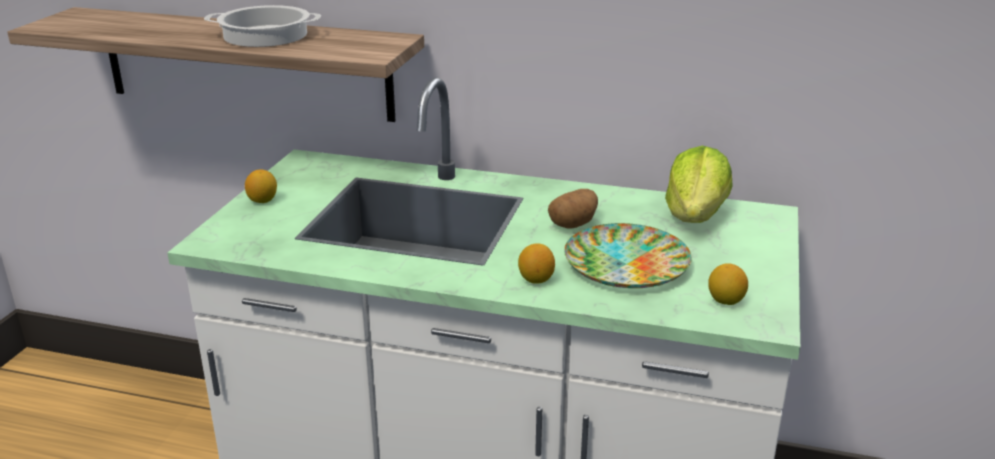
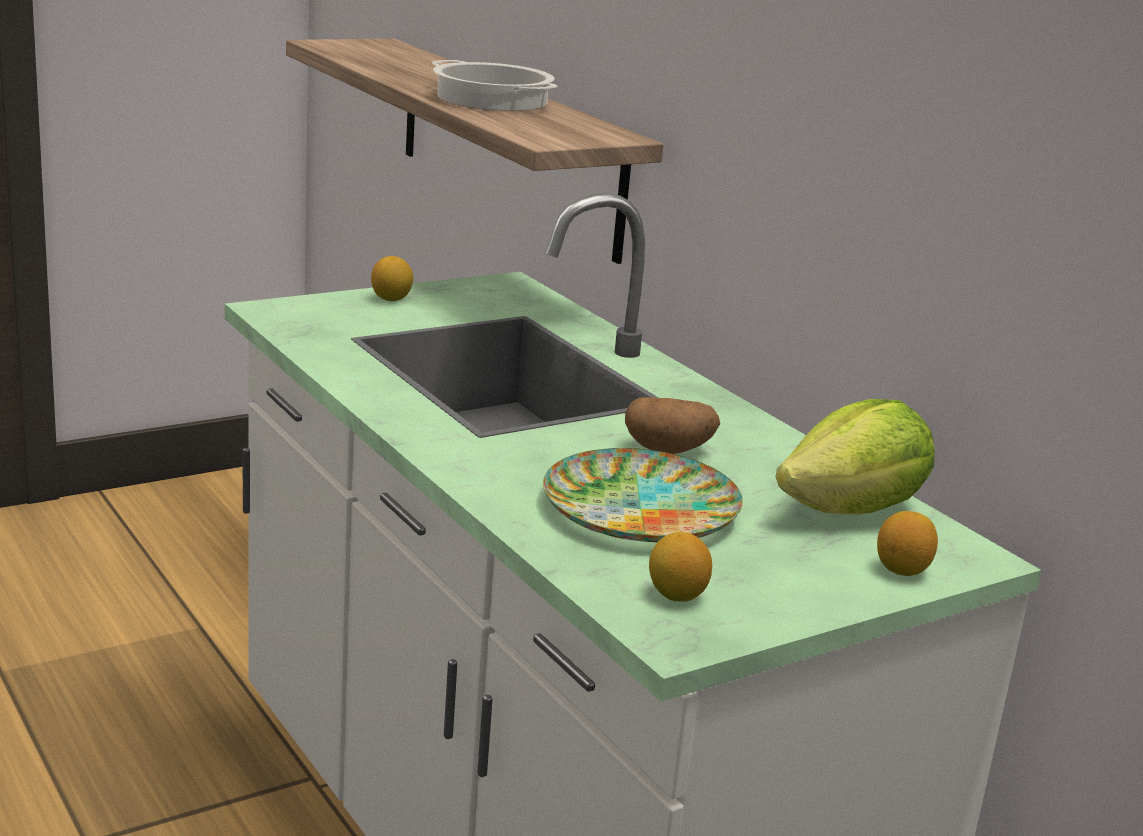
camera: 40 degrees right, 5 degrees down
lemon [518,243,555,284] -> lemon moved to [877,511,938,576]

